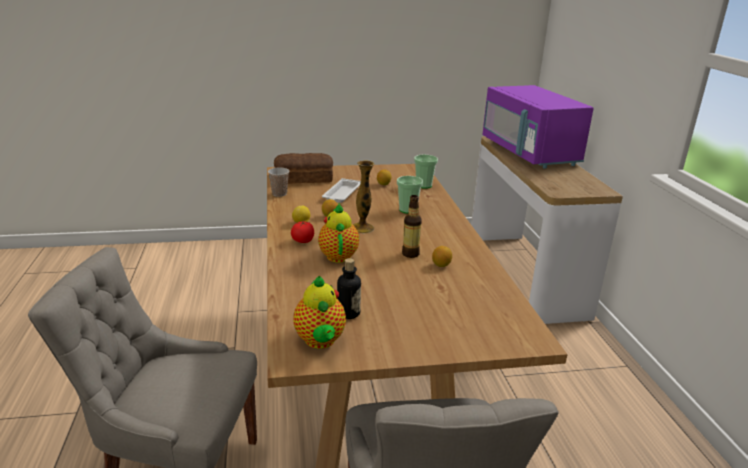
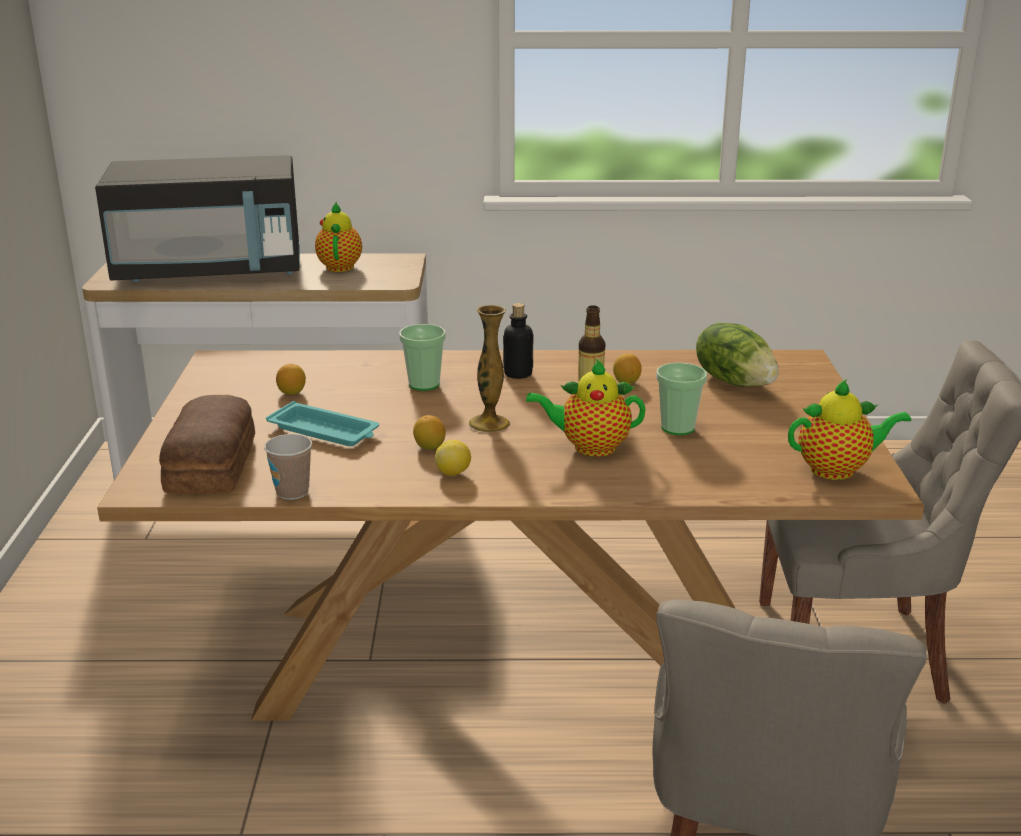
camera: 80 degrees left, 0 degrees up
tomato [291,221,314,243] -> none
white tray [322,178,361,203] -> turquoise tray [266,401,379,446]
bottle [337,258,361,319] -> bottle moved to [503,303,533,379]
cup [414,155,438,189] -> cup moved to [656,363,707,435]
purple microwave [482,85,594,169] -> black microwave [95,155,300,282]
none -> teapot [315,202,362,272]
none -> lettuce [696,322,779,387]

